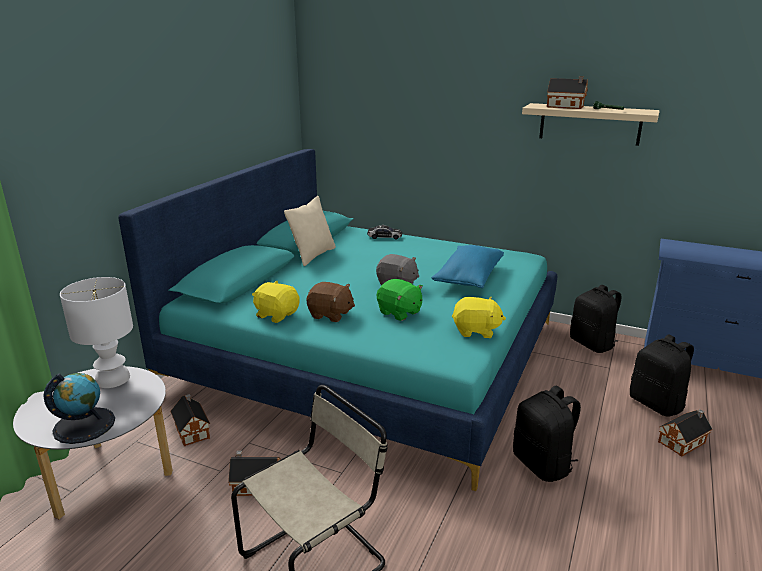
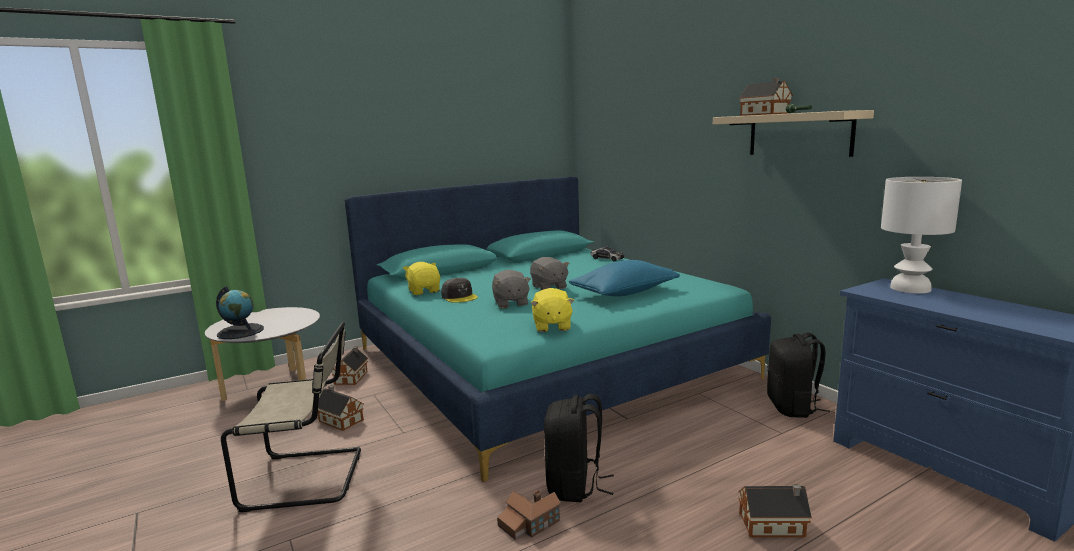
camera: 35 degrees right, 10 degrees down
white table lamp [60,277,133,388] -> white table lamp moved to [881,177,962,293]
beige pillow [284,196,336,266] -> none
brown plush toy [307,282,355,322] -> grey cap [441,278,478,303]
green plush toy [377,279,423,321] -> grey plush toy [492,270,531,308]
yellow plush toy [452,297,506,338] -> yellow plush toy turned 45 degrees clockwise [531,288,575,332]
black backpack [630,334,694,417] -> none
none -> toy house [497,490,561,540]

